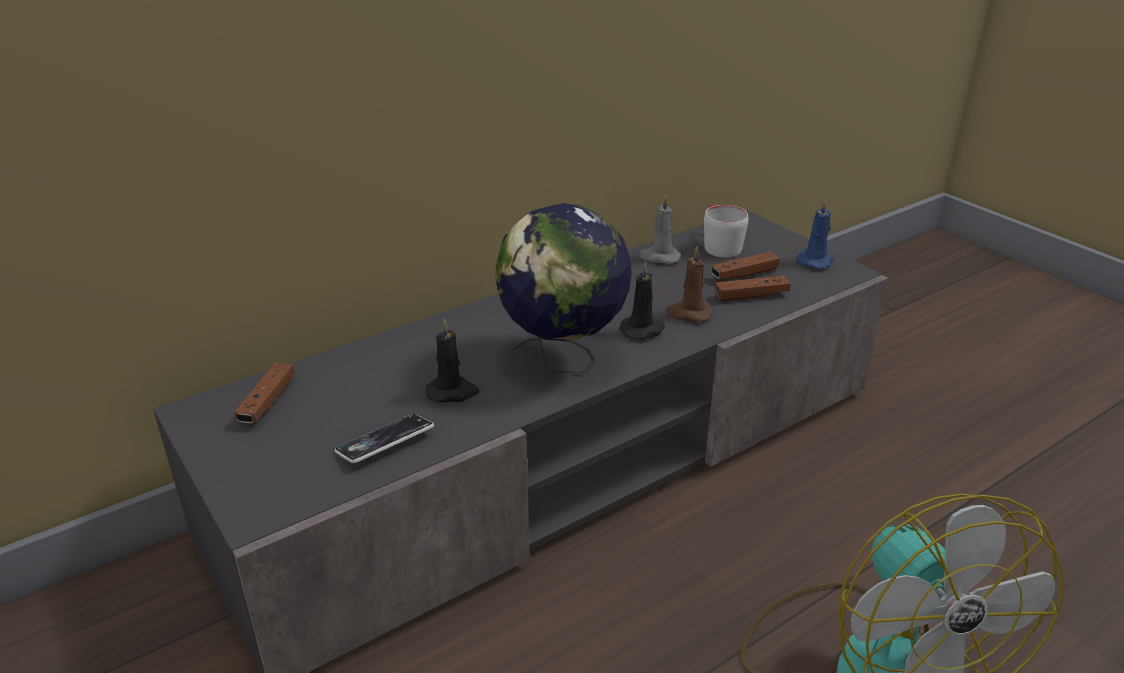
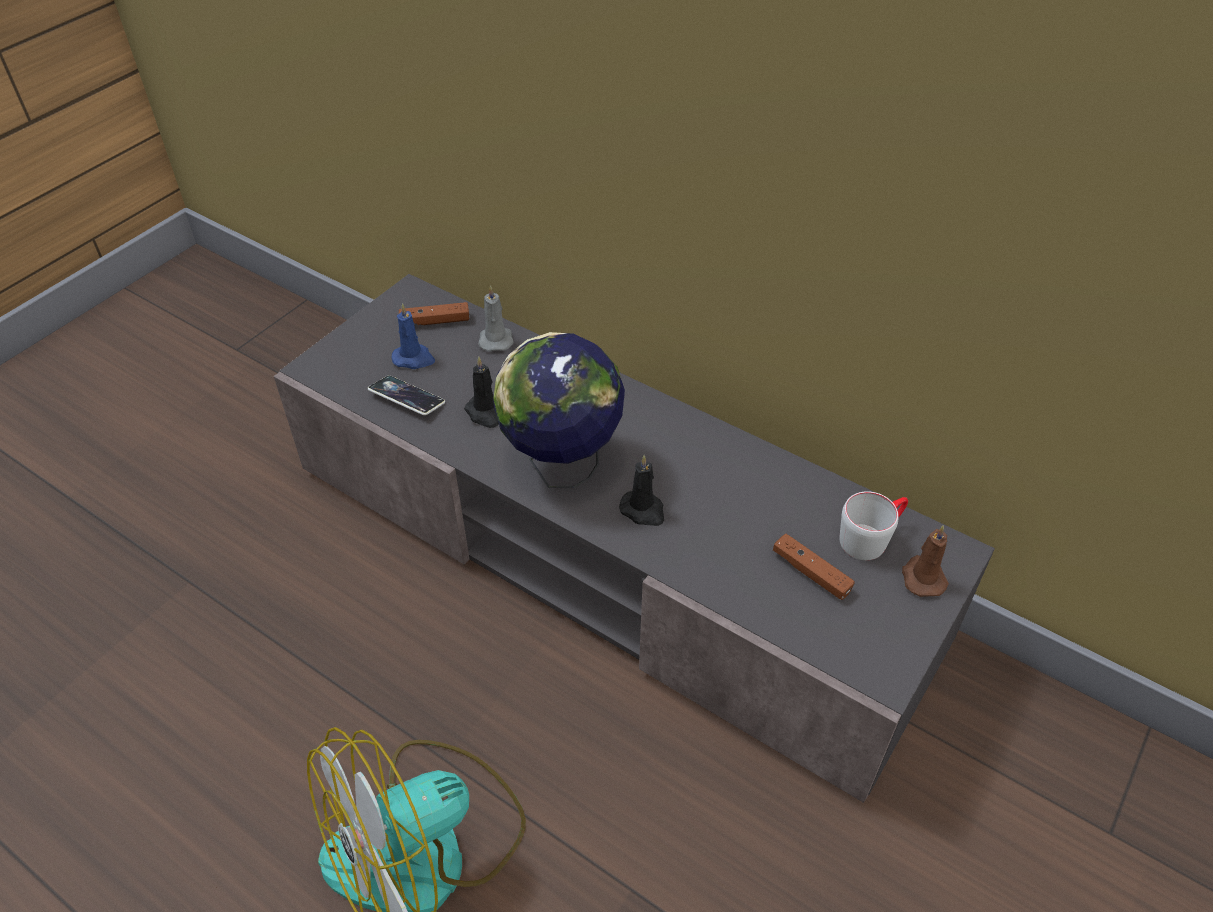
camera: 70 degrees right, 15 degrees up
grey candle [639,195,681,264] -> grey candle moved to [478,285,514,352]
brown candle [666,246,713,322] -> brown candle moved to [902,525,949,597]
brown game controller [715,276,791,301] -> none
blue candle [796,198,833,269] -> blue candle moved to [391,303,435,369]

